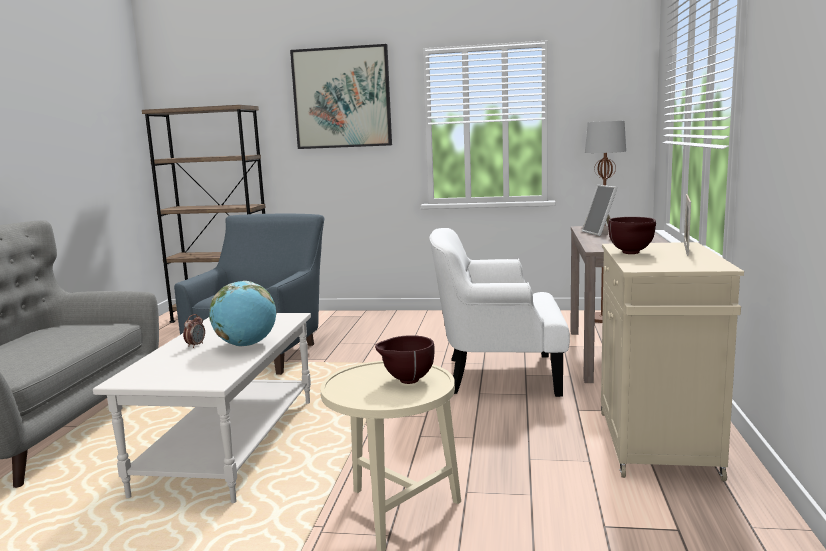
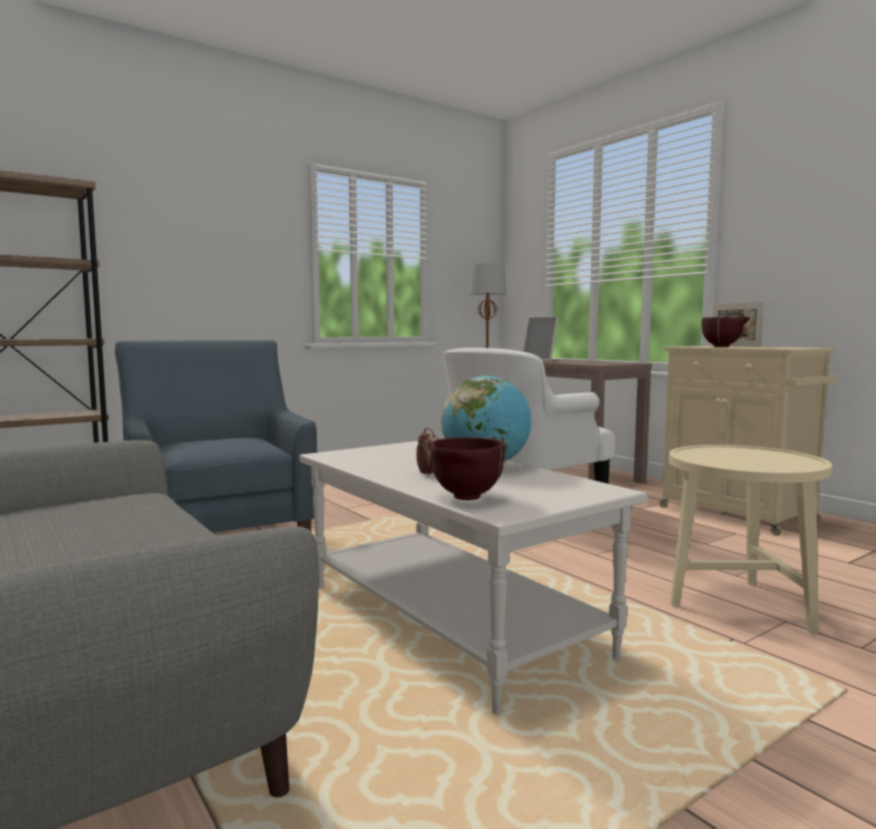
camera: 45 degrees left, 5 degrees down
picture [290,44,392,149] -> none
brown bowl [375,335,435,384] -> brown bowl moved to [430,437,505,500]

